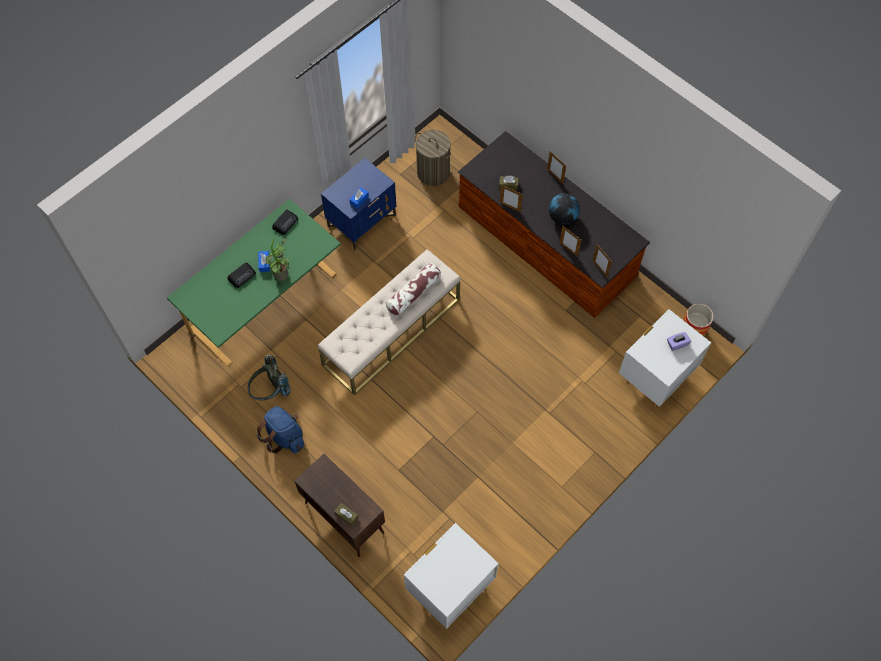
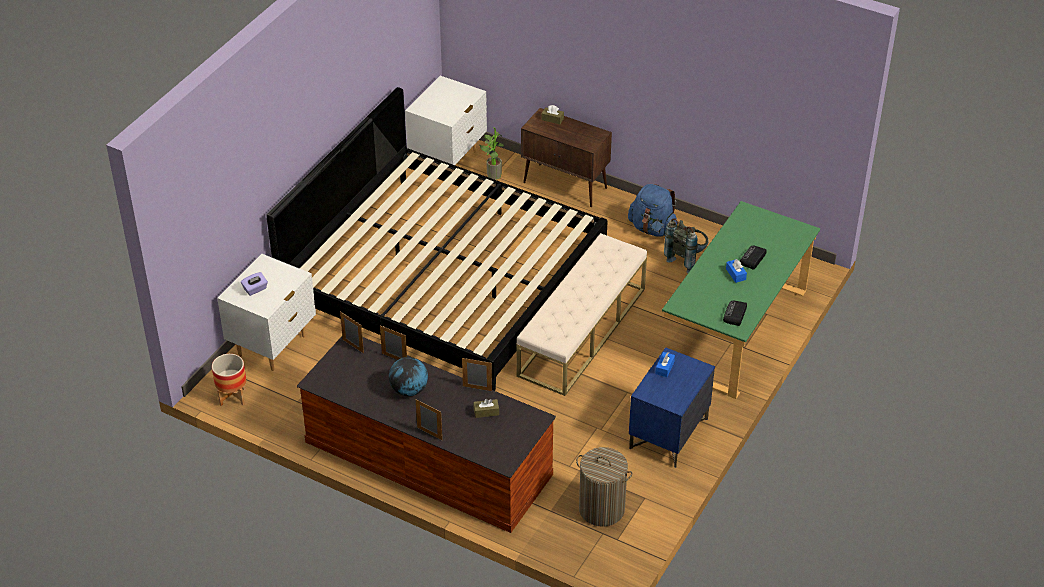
camera: 165 degrees right, 20 degrees down
potted plant [265,237,289,281] -> potted plant moved to [479,127,504,180]
pillow [386,263,441,316] -> none
none -> bed [266,87,608,391]

